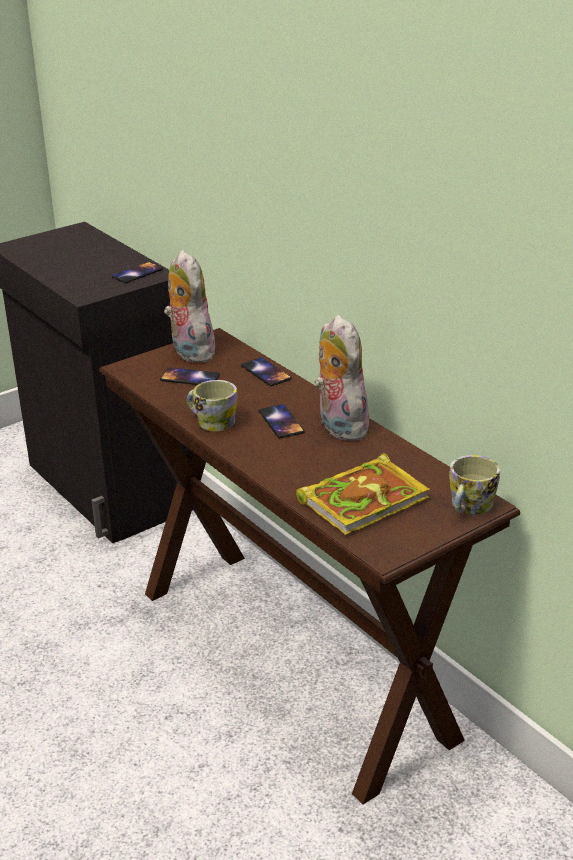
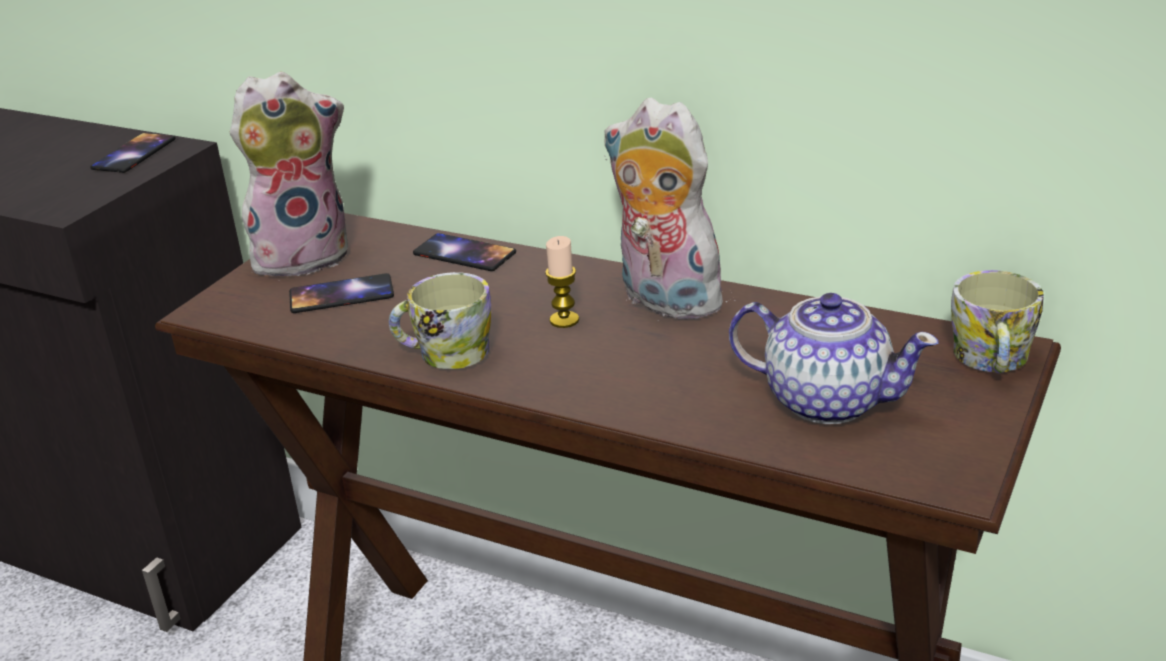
camera: 25 degrees left, 0 degrees up
plush toy [164,250,215,363] -> plush toy turned 120 degrees clockwise [230,72,348,276]
phone [259,404,305,438] -> candle [545,236,579,328]
book [296,453,430,535] -> teapot [729,293,939,424]

